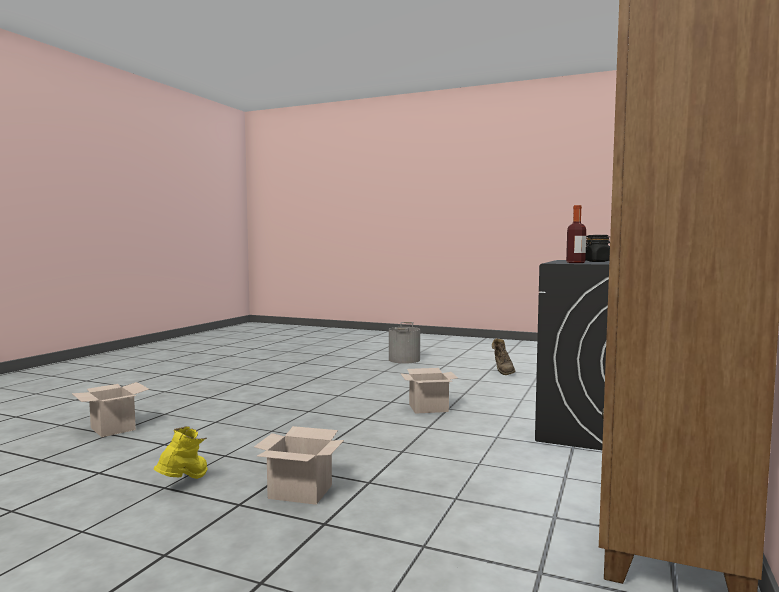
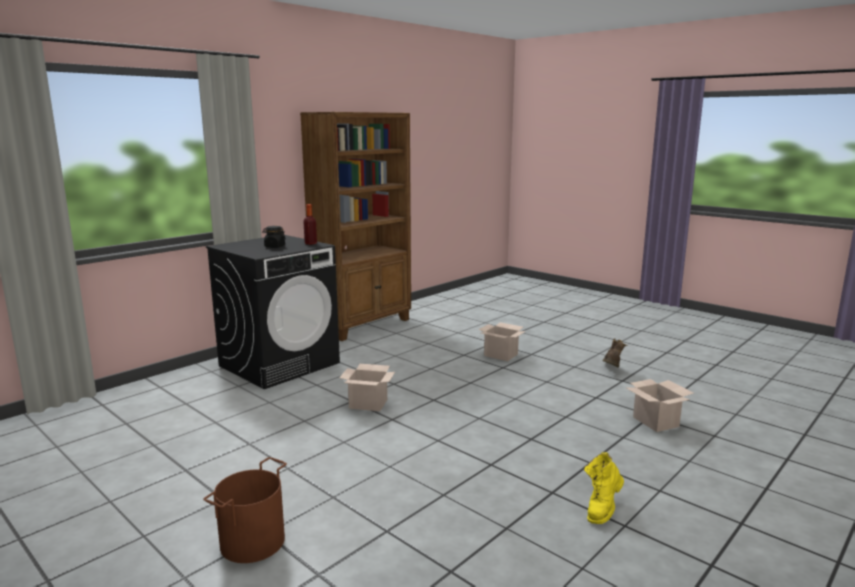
camera: 160 degrees left, 10 degrees up
yellow boot [154,426,208,479] -> yellow boot moved to [584,452,624,524]
grey bucket [389,322,420,364] -> brown bucket [203,457,287,563]
brown boot [492,338,515,375] -> brown boot moved to [603,338,628,368]

